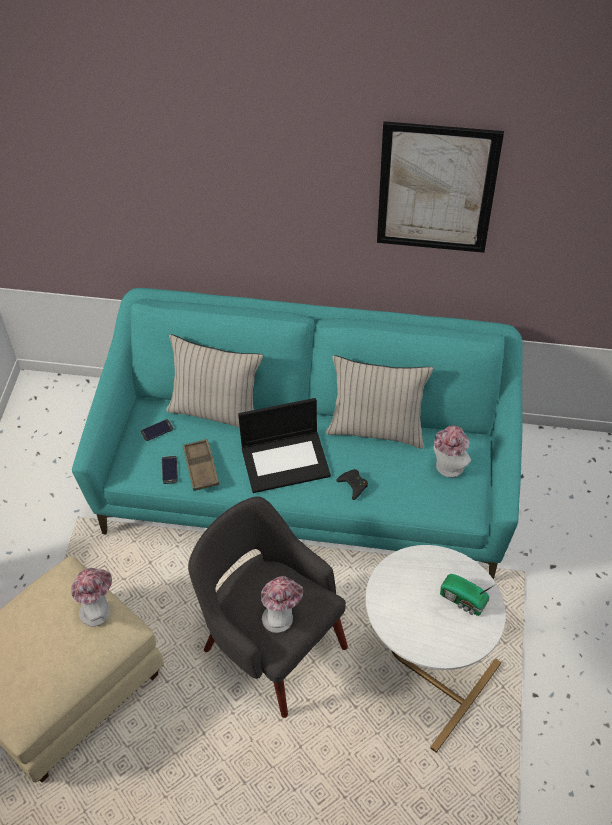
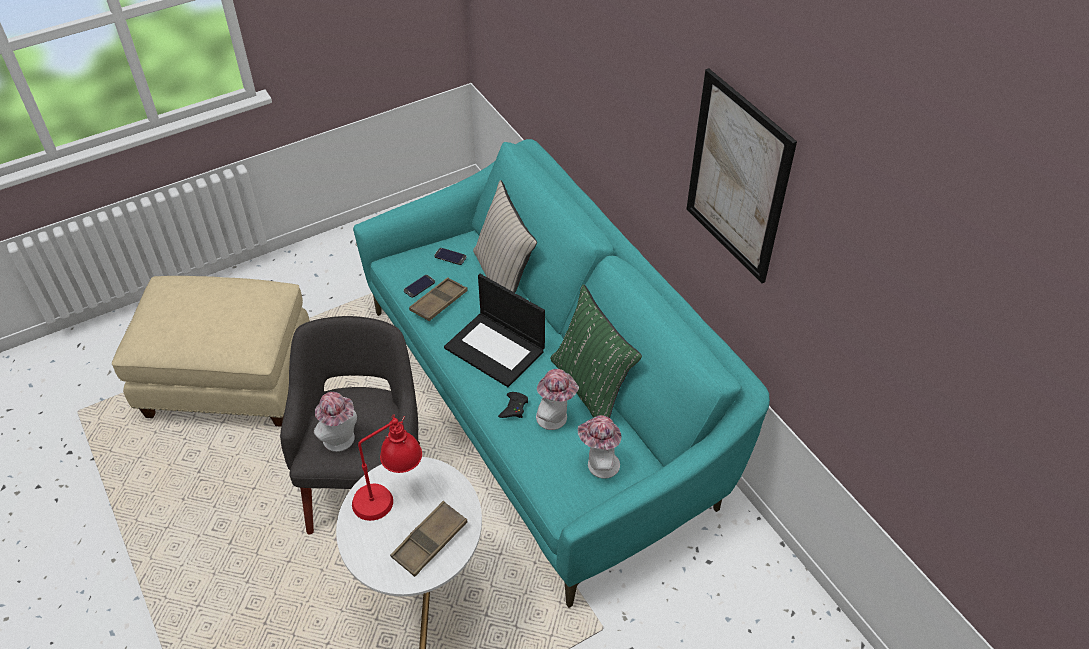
camera: 50 degrees right, 5 degrees down
hat [71,568,112,627] -> hat moved to [536,369,579,430]
beige pillow [326,355,433,449] -> green pillow [550,284,642,418]
radio [440,574,496,616] -> brown tray [390,501,468,577]
none -> red table lamp [352,414,422,521]

